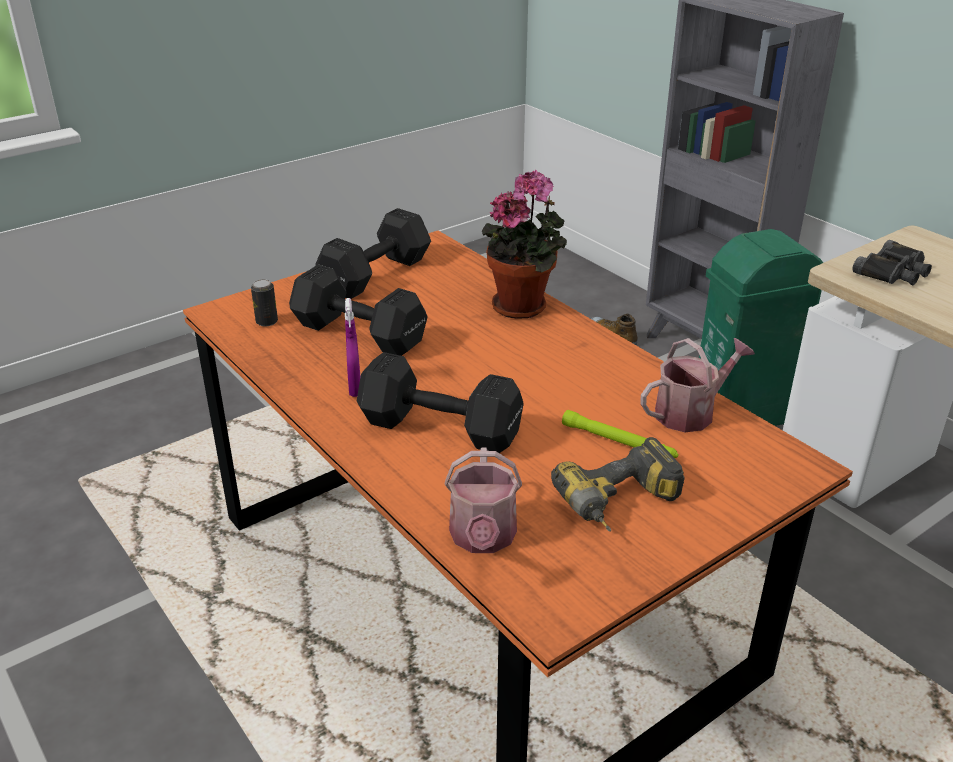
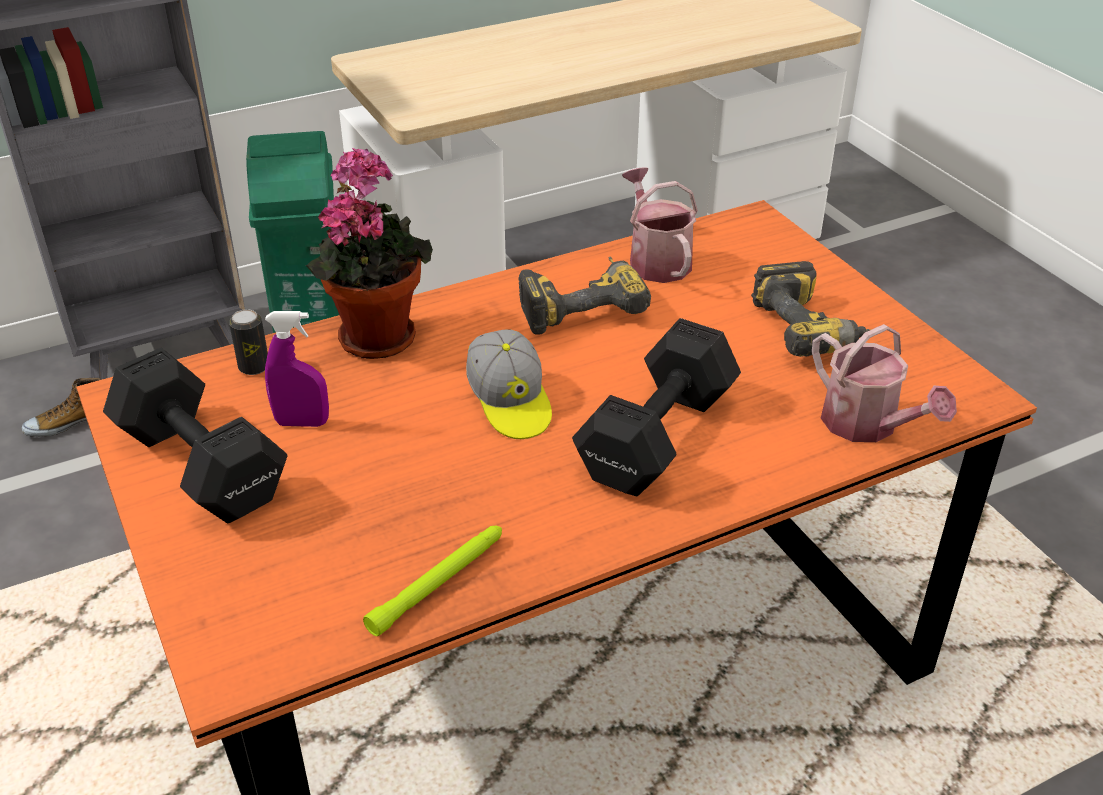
camera: 80 degrees left, 5 degrees up
can [251,279,278,327] -> can moved to [229,309,268,375]
black dumbbell [289,265,428,356] -> none
purple spray bottle [345,298,361,397] -> purple spray bottle moved to [265,311,329,427]
watering can [445,448,522,553] -> watering can turned 45 degrees clockwise [812,324,957,442]
green flashlight [562,410,678,458] -> green flashlight moved to [363,526,502,636]
black binoculars [852,240,932,285] -> none
none -> cap [466,329,552,439]
none -> power drill [519,256,651,335]

